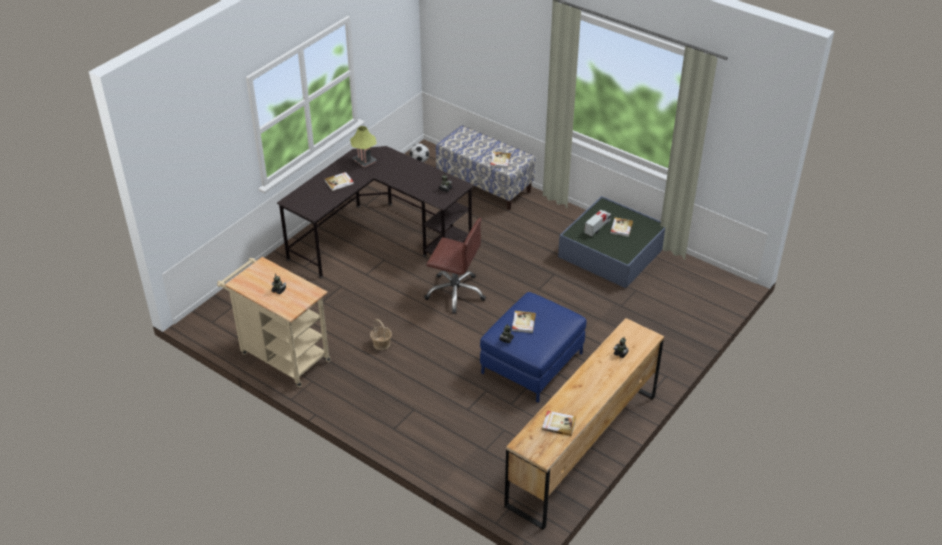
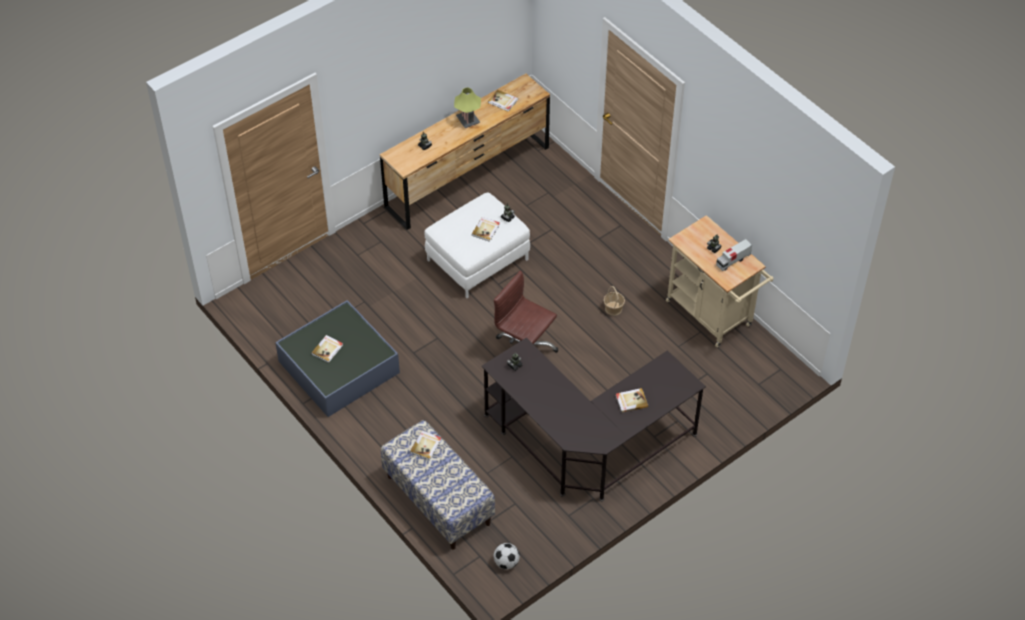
camera: 165 degrees left, 10 degrees up
table lamp [350,126,377,168] -> table lamp moved to [454,87,481,128]
blue ottoman [480,292,586,402] -> white ottoman [425,192,530,298]
toy truck [584,210,611,237] -> toy truck moved to [716,239,752,271]

